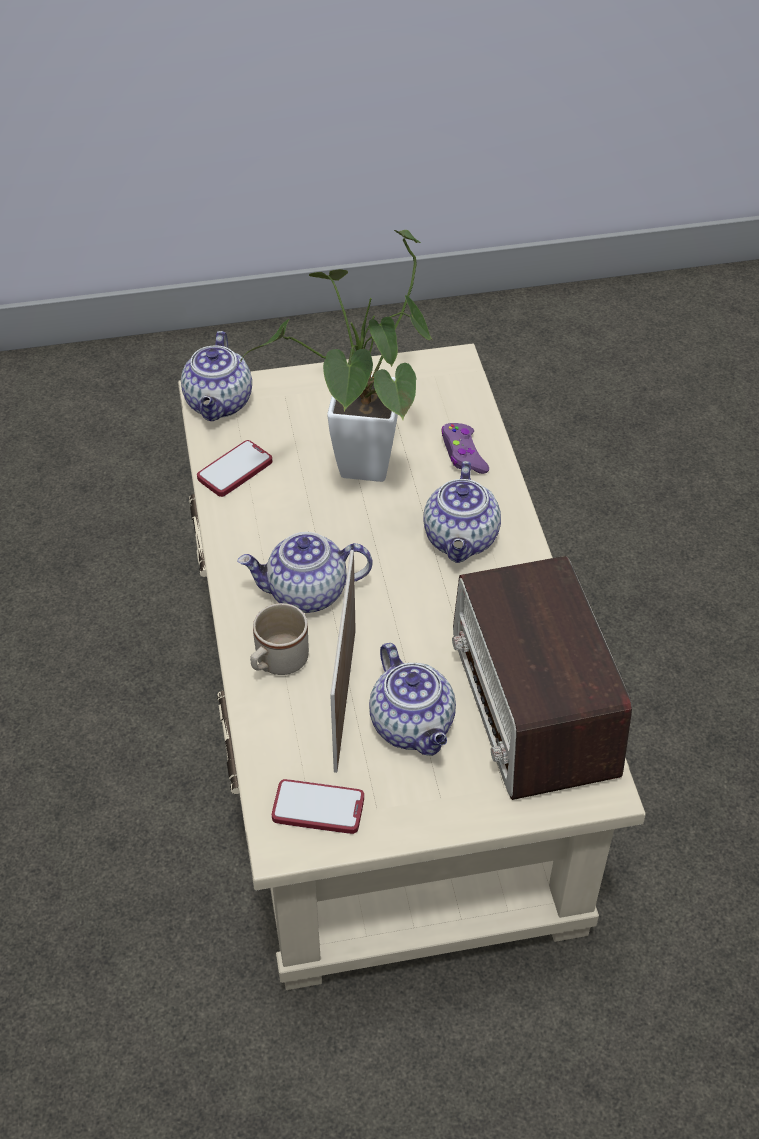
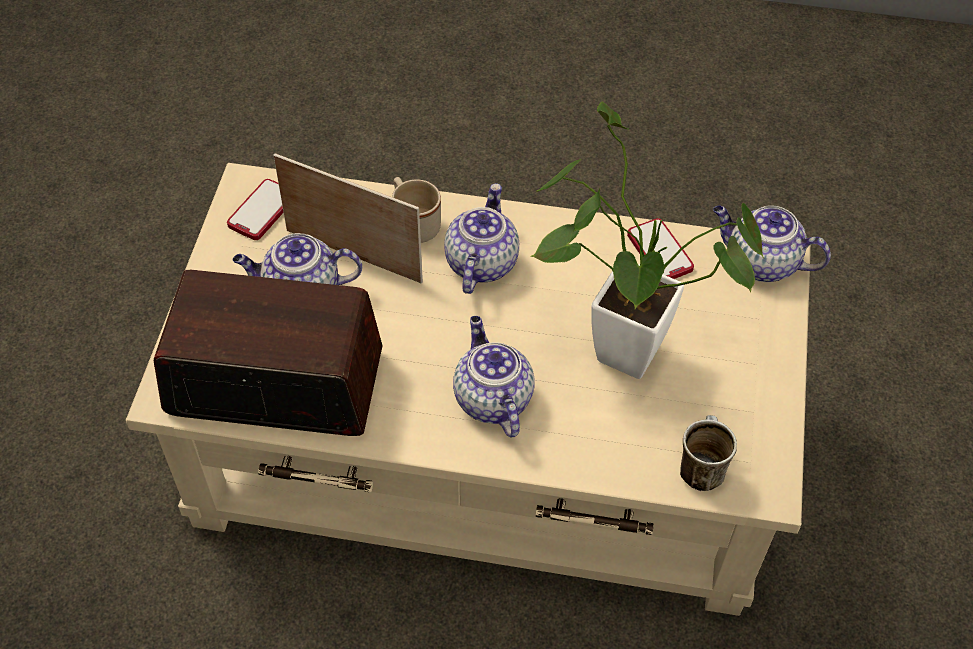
camera: 110 degrees right, 5 degrees up
teapot [423,461,501,563] -> teapot turned 45 degrees clockwise [453,316,535,438]
purple game controller [442,423,489,474] -> none
none -> mug [680,415,737,491]

